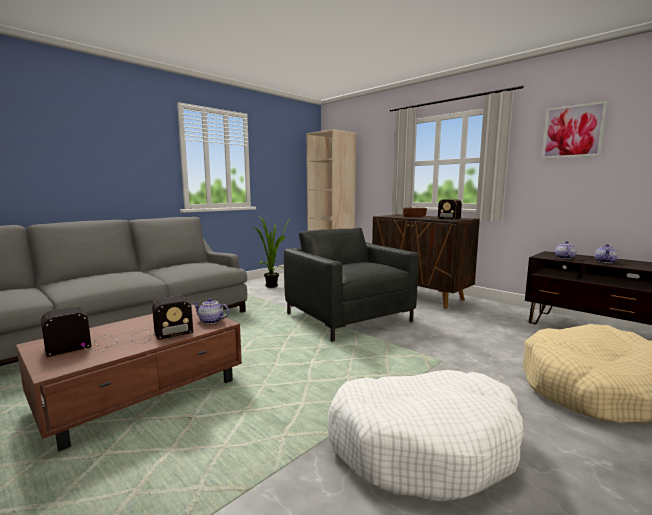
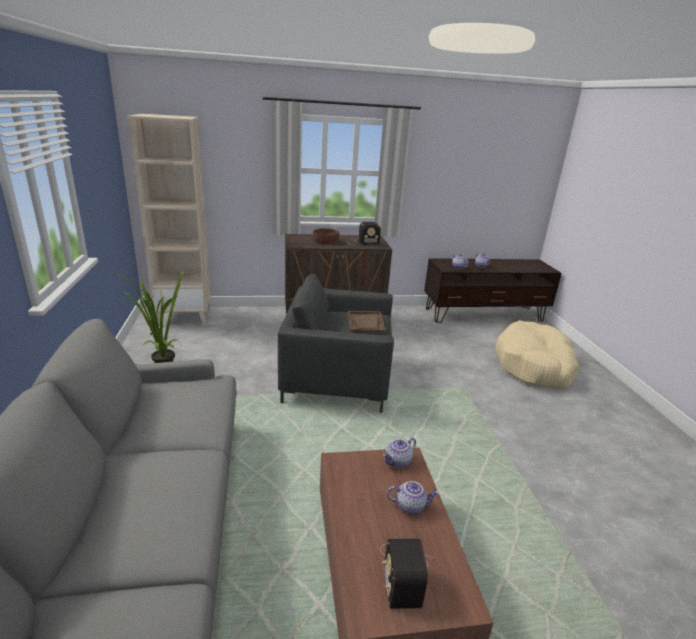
camera: 55 degrees left, 15 degrees up
radio [131,296,193,344] -> teapot [387,481,439,514]
white dog bed [328,370,524,502] -> none
picture [542,101,607,159] -> none
none -> brown tray [348,311,386,334]

